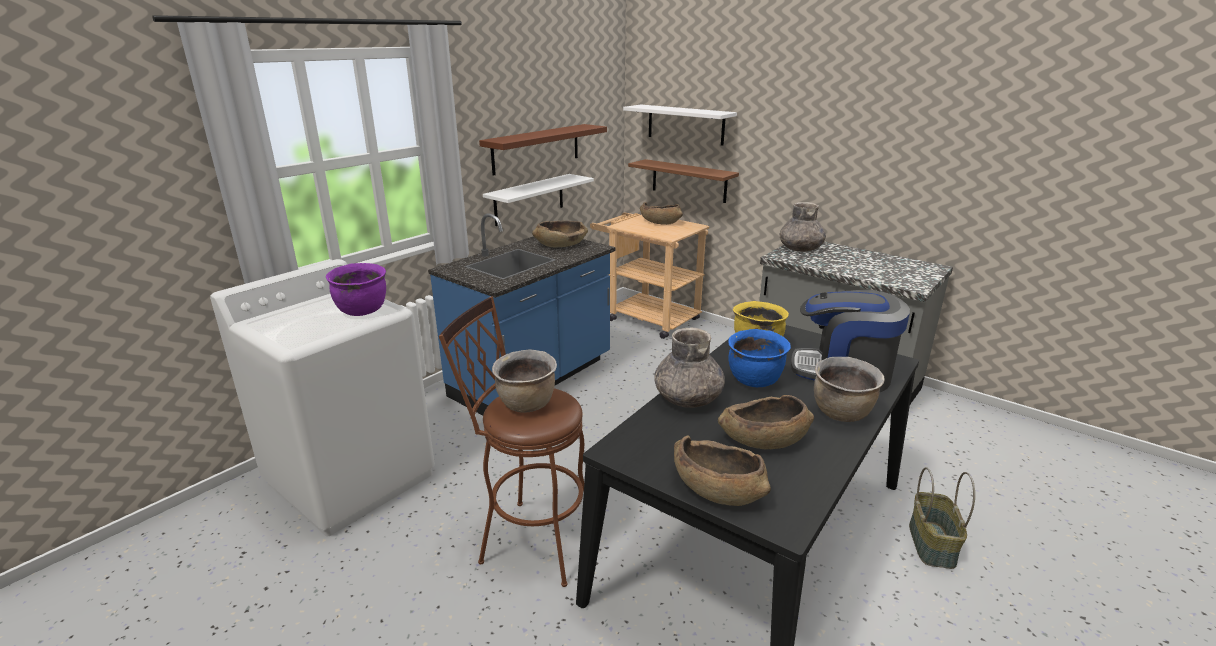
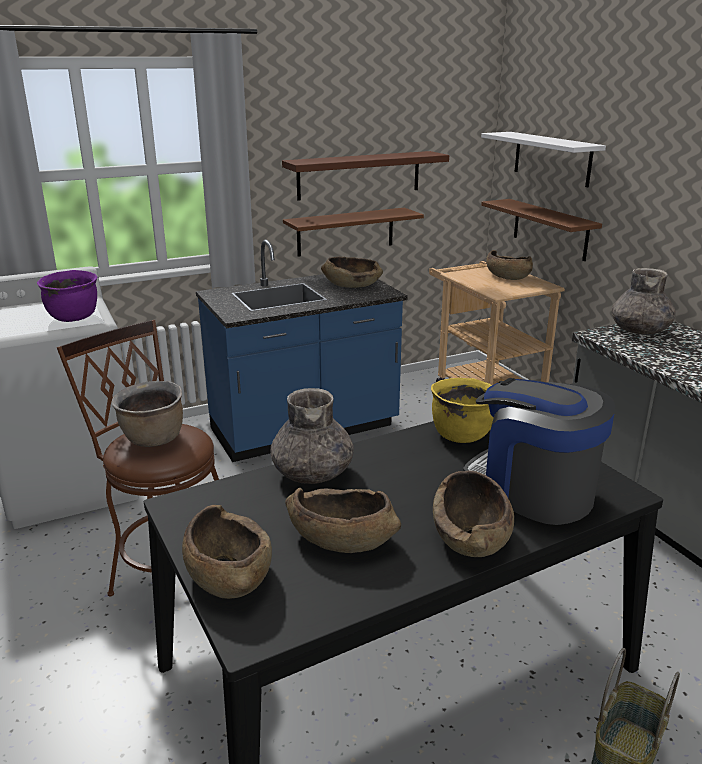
camera: 25 degrees right, 0 degrees up
white shelf [483,174,594,226] -> brown shelf [283,208,424,257]
blue cooking pot [728,329,791,387] -> none
brown cooking pot [814,357,885,422] -> brown bowl [433,471,514,557]

